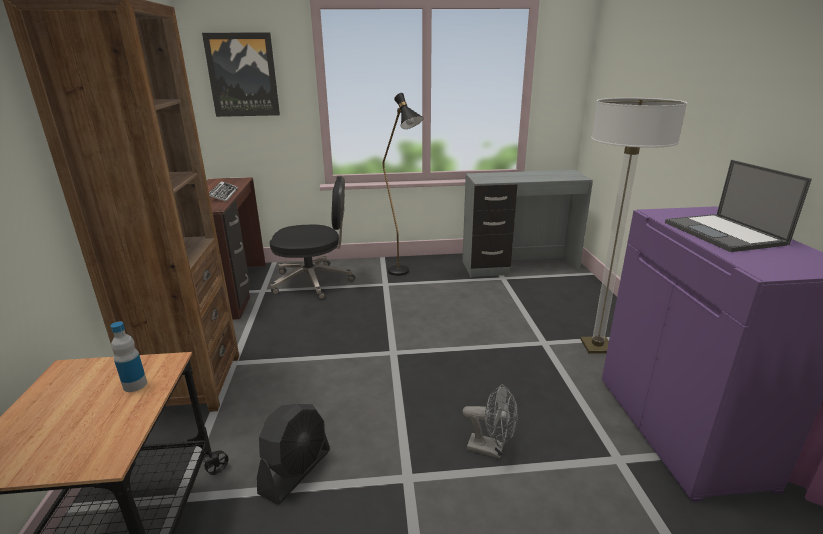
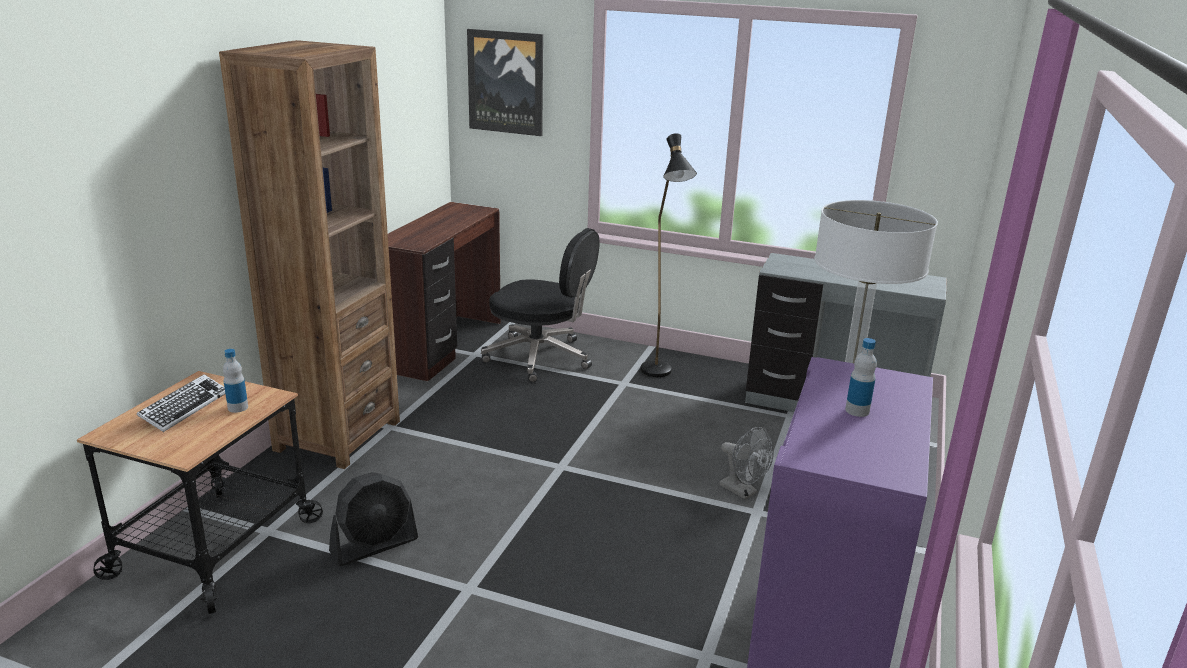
camera: 25 degrees right, 0 degrees up
keyboard [209,181,238,202] -> keyboard moved to [137,374,225,432]
grey fan [463,384,518,459] -> grey fan moved to [719,427,774,499]
laptop [665,160,812,252] -> bottle [845,338,877,417]

